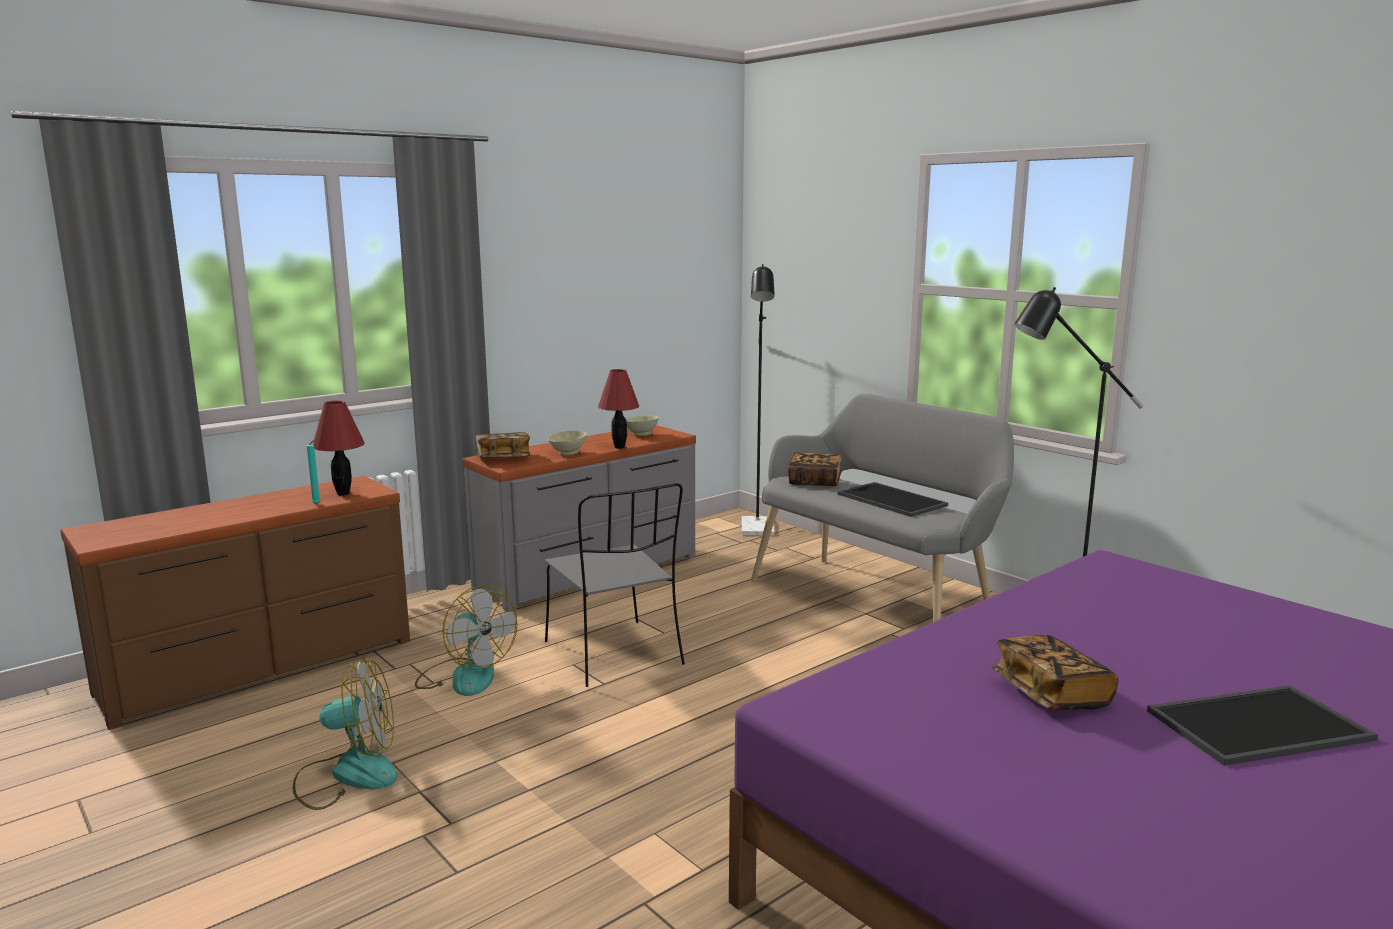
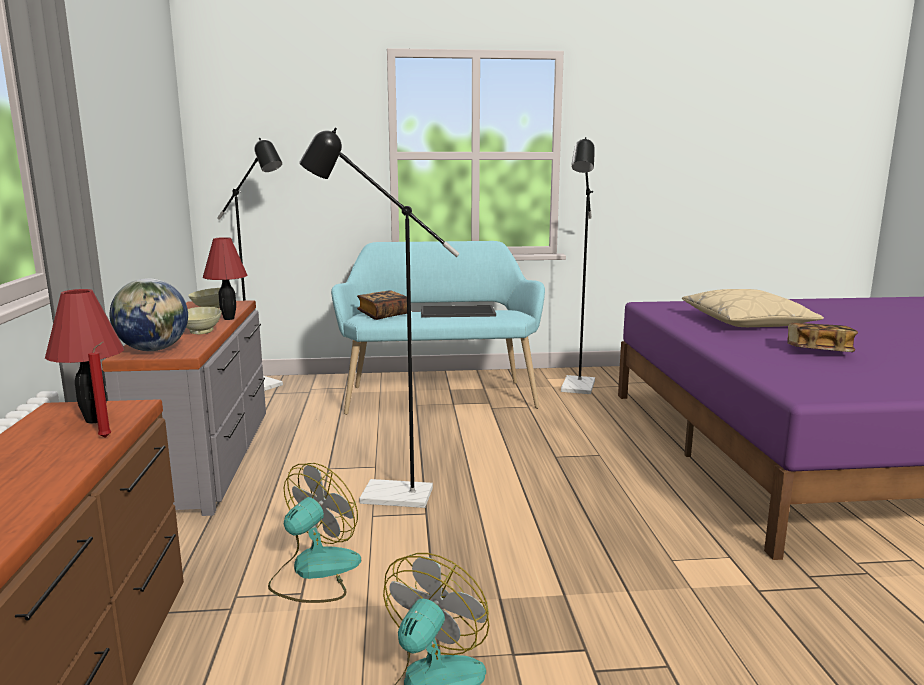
camera: 55 degrees left, 0 degrees up
turquoise candle [307,439,321,505] -> red candle [88,341,111,438]
fan [415,586,517,696] -> fan turned 45 degrees counterclockwise [268,463,361,603]
book [476,432,530,457] -> globe [110,278,188,351]
grey chair [545,483,685,687] -> black floor lamp [299,128,460,508]
grey bench [751,394,1014,622] -> turquoise bench [331,241,545,415]
tray [1147,685,1378,766] -> none
none -> beige pillow [682,289,824,327]

